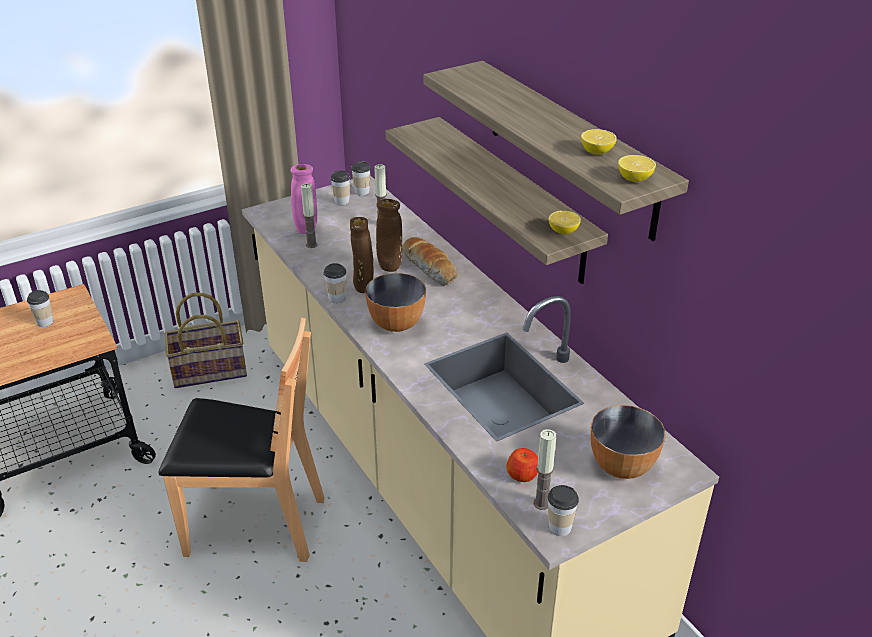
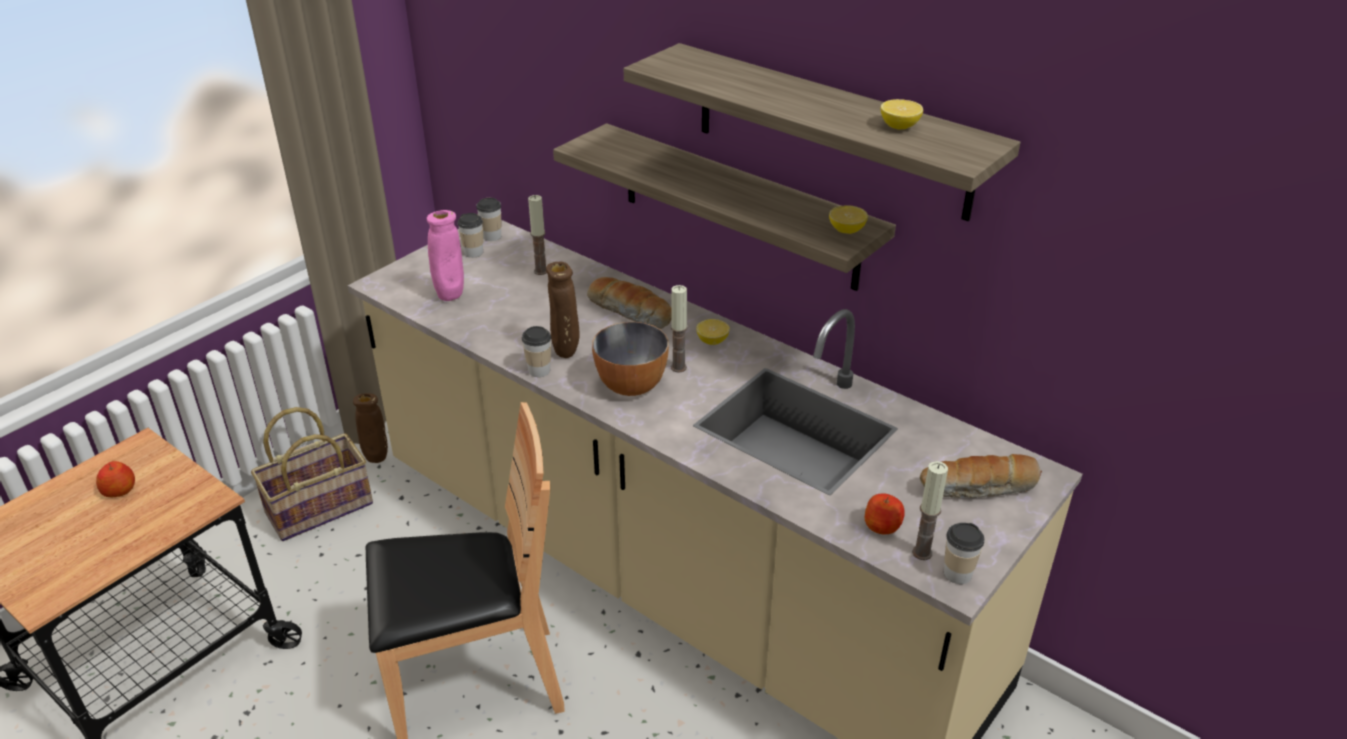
camera: 20 degrees left, 0 degrees up
cup [27,290,54,327] -> apple [96,461,135,497]
candle [301,183,318,248] -> candle moved to [671,285,688,372]
brown vase [376,199,402,272] -> brown vase moved to [353,393,388,463]
bowl [591,405,666,479] -> bread [920,454,1042,498]
lemon [618,155,656,182] -> lemon moved to [696,319,730,345]

